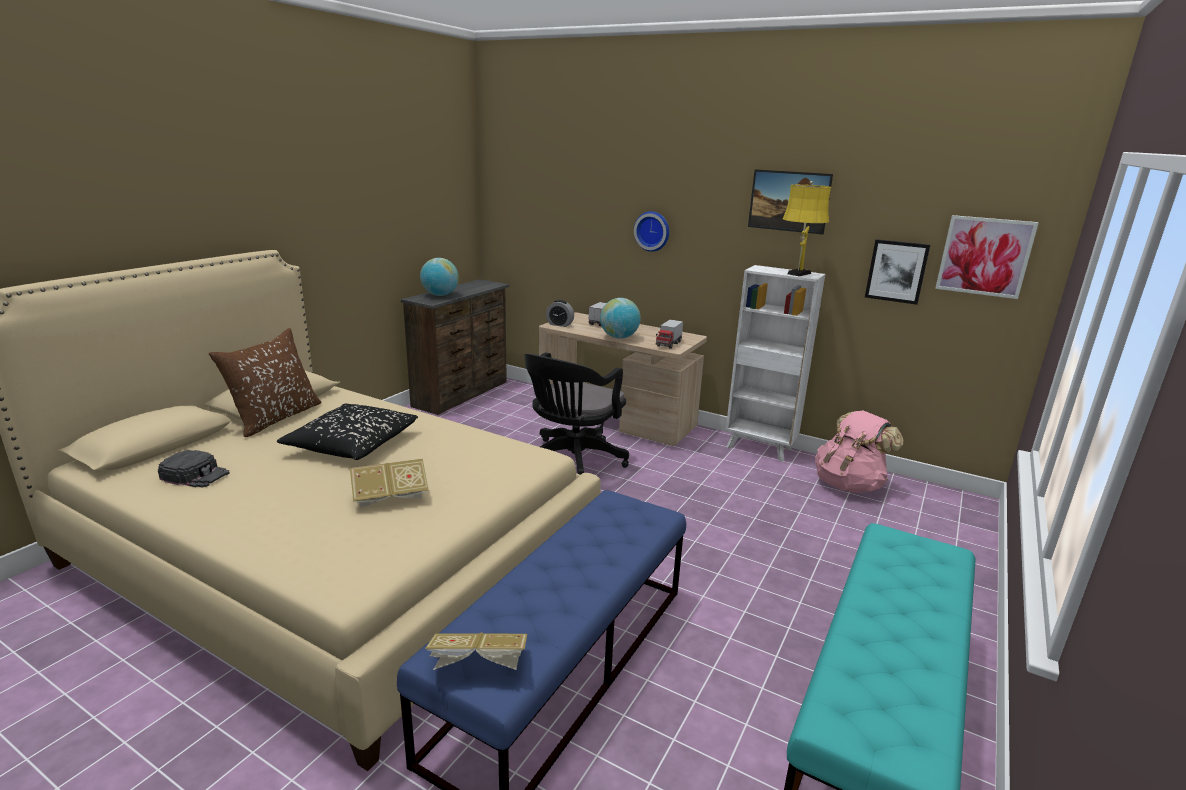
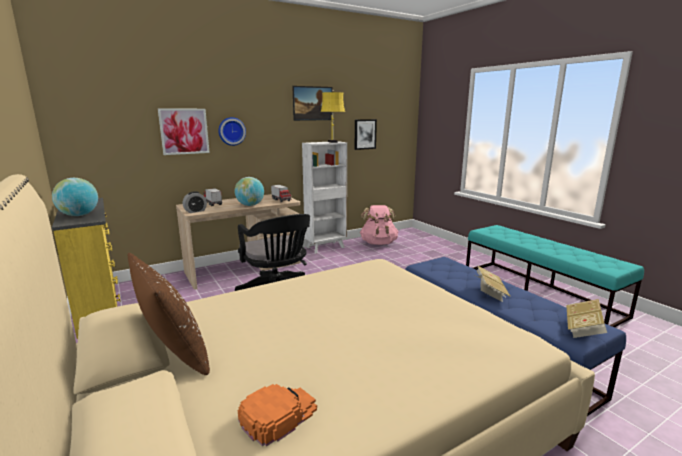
camera: 60 degrees left, 5 degrees down
black cap [158,450,229,488] -> orange cap [238,384,317,446]
black pillow [277,404,418,460] -> none
book [350,458,429,508] -> book moved to [477,266,510,302]
brown dresser [401,279,509,415] -> yellow dresser [52,198,121,339]
picture [935,215,1039,299] -> picture moved to [158,109,210,155]

